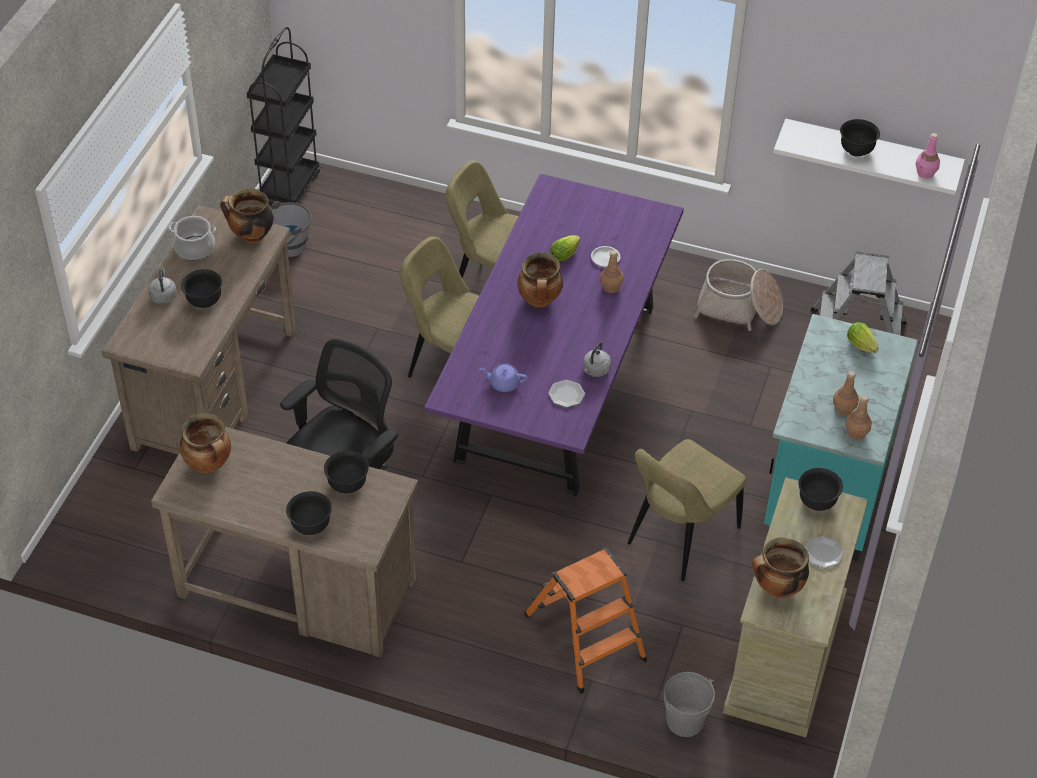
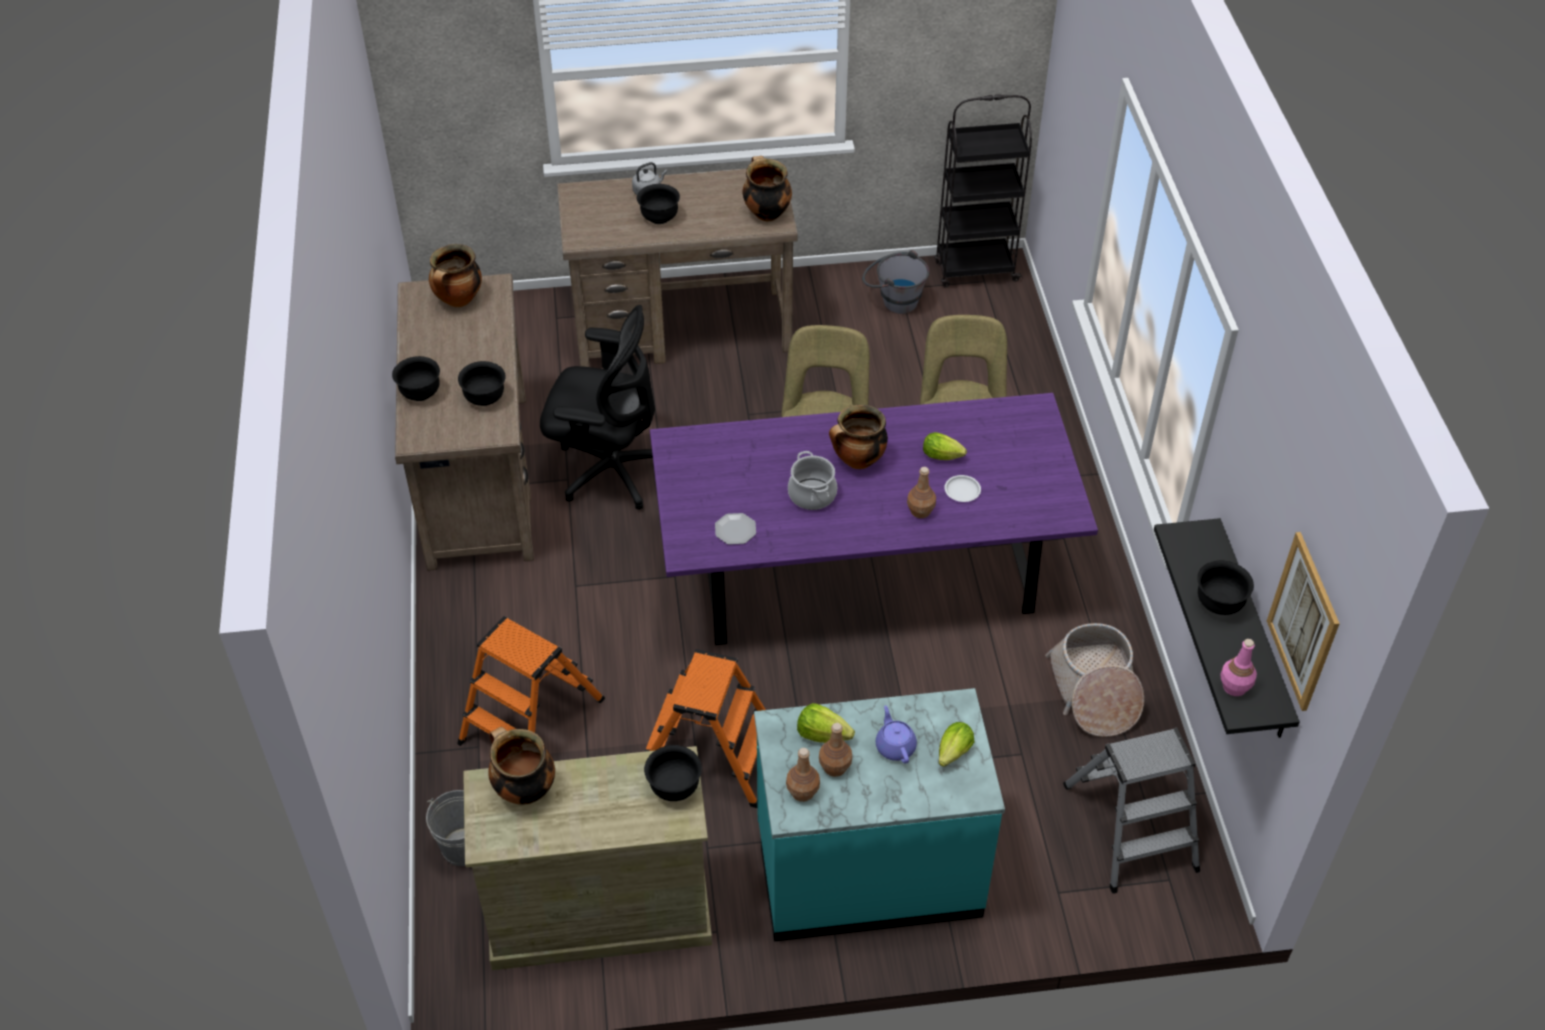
camera: 65 degrees right, 0 degrees up
cooking pot [168,216,216,260] -> cooking pot moved to [788,451,837,510]
purple teapot [479,363,528,392] -> purple teapot moved to [876,705,917,764]
grey kettle [583,342,611,377] -> none
beige chair [628,439,746,581] -> orange step ladder [644,649,766,808]
white shelf [773,119,965,195] -> black shelf [1154,518,1300,738]
plate [805,536,844,568] -> none
none -> lettuce [797,703,855,743]
none -> picture [1267,532,1340,711]

